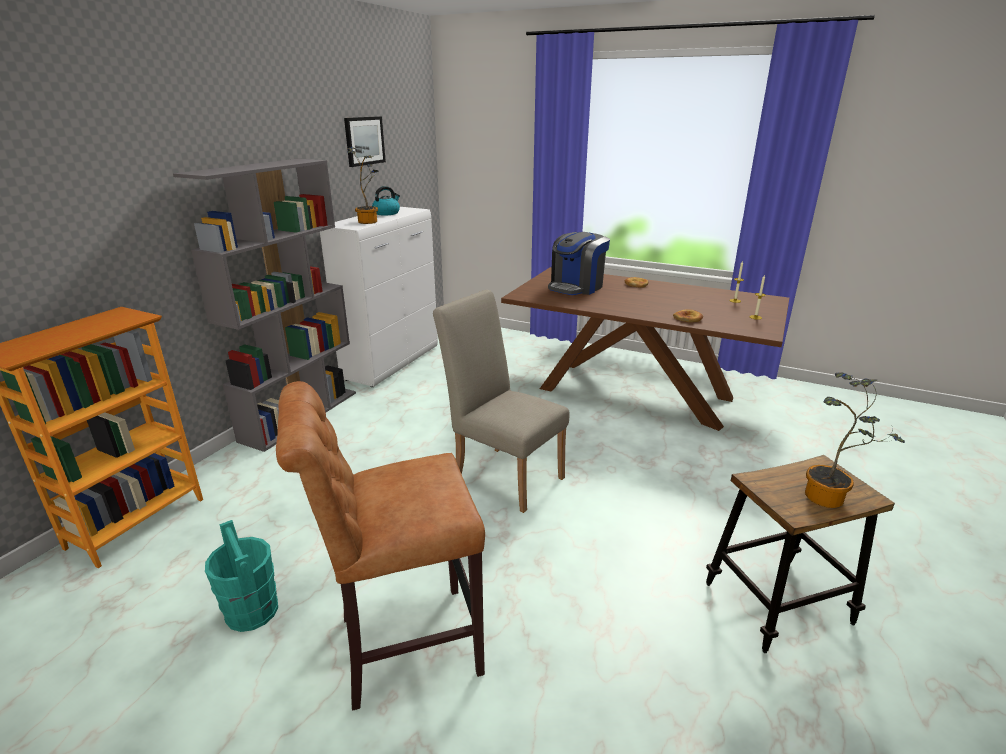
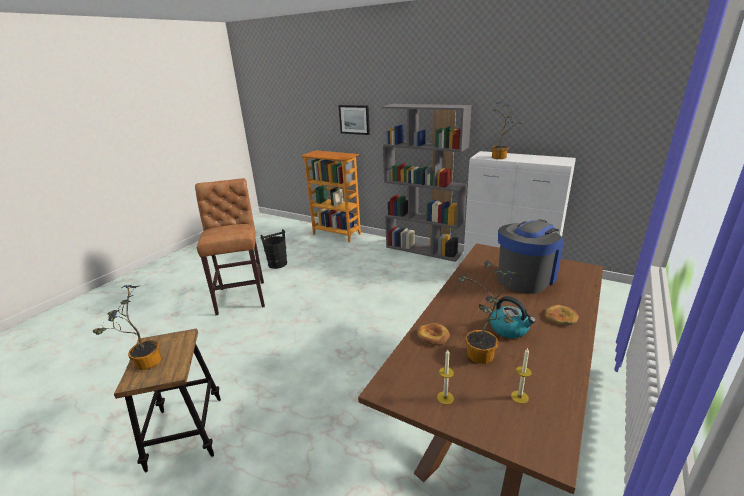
camera: 95 degrees right, 0 degrees up
turquoise bucket [205,520,278,632] -> black bucket [260,229,287,269]
picture [344,116,386,167] -> picture moved to [339,105,370,135]
kettle [372,186,400,215] -> kettle moved to [490,296,536,338]
beige chair [433,290,570,513] -> none
coffee machine [548,232,610,295] -> coffee machine turned 90 degrees clockwise [498,219,564,294]
none -> potted plant [457,261,516,364]

